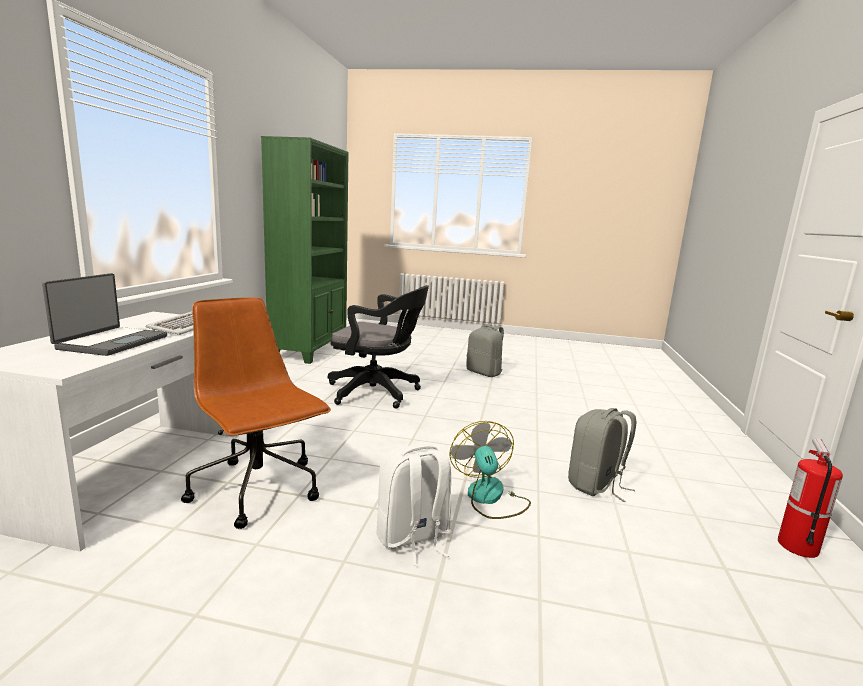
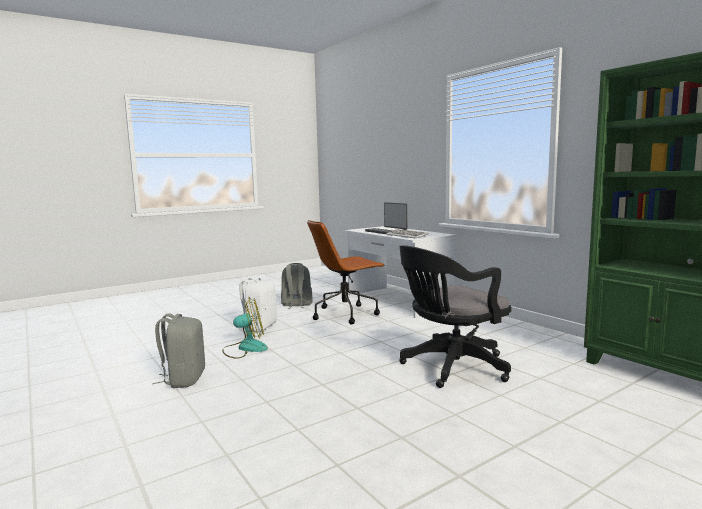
camera: 135 degrees right, 5 degrees down
brown office chair [181,297,331,529] -> brown office chair turned 150 degrees clockwise [307,220,385,325]
fan [449,421,531,519] -> fan turned 45 degrees counterclockwise [222,297,268,359]
grey backpack [466,324,504,377] -> grey backpack moved to [281,263,313,309]
fire extinguisher [778,438,843,558] -> none

